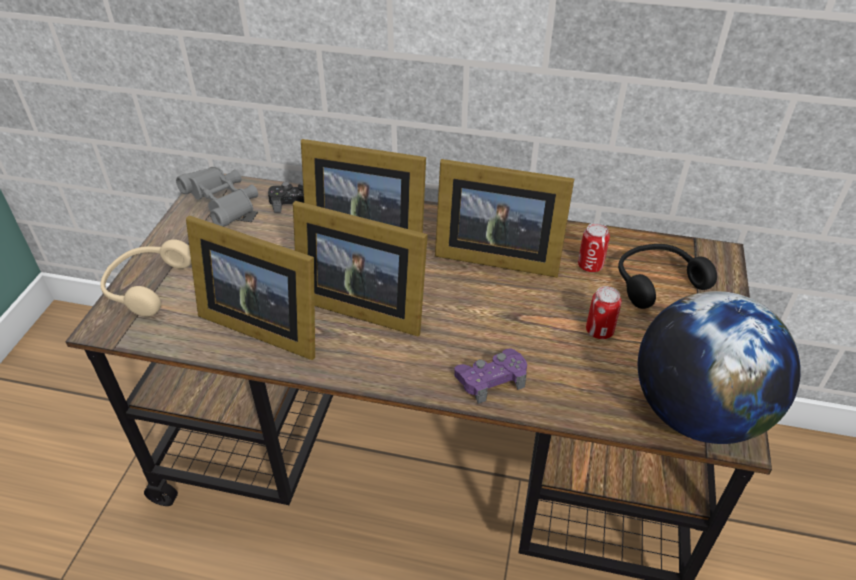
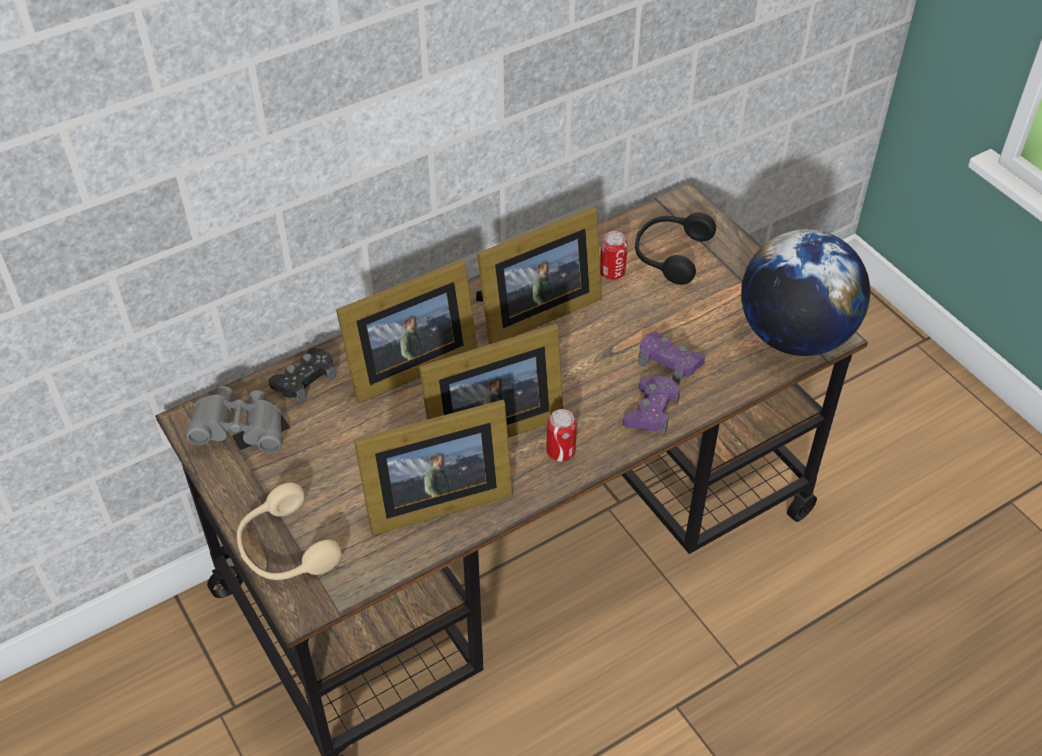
camera: 45 degrees left, 5 degrees up
can [586,286,622,339] -> can moved to [546,409,577,461]
none -> purple game controller [638,332,705,384]

